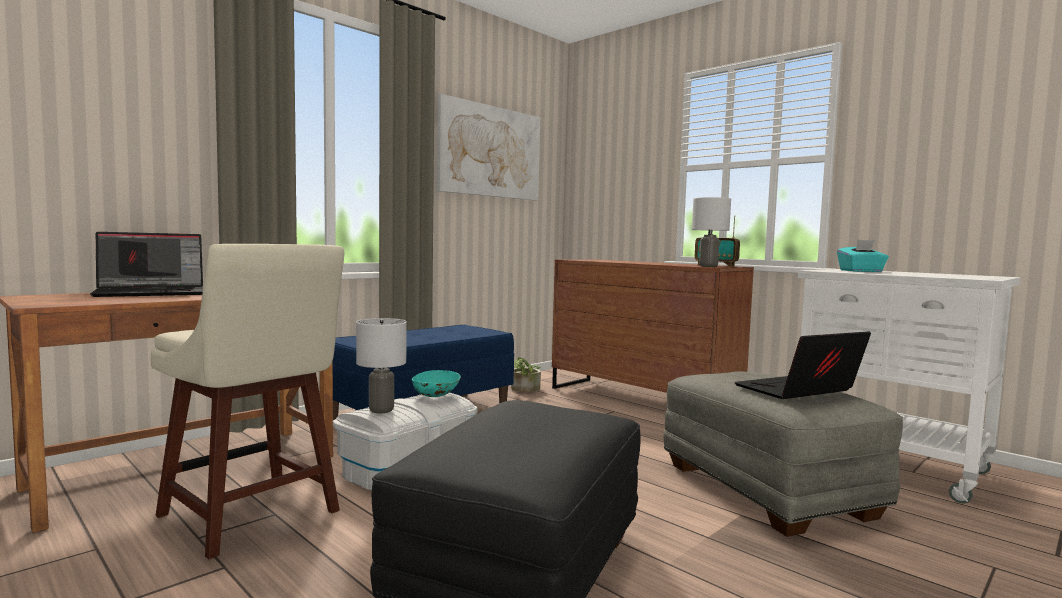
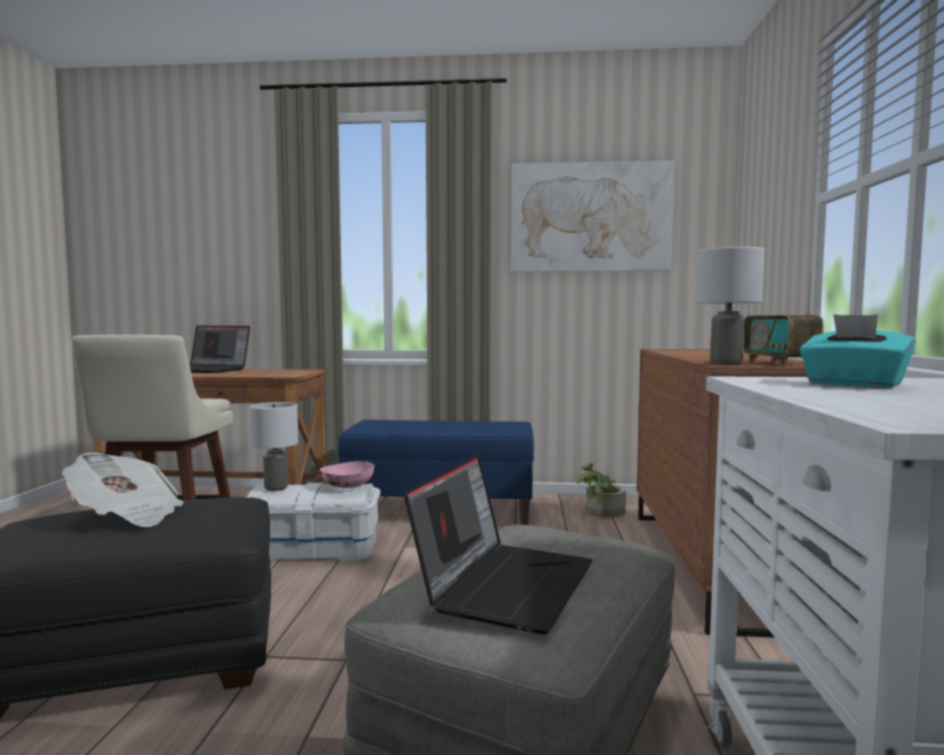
camera: 50 degrees right, 0 degrees up
turquoise bowl [412,370,461,397] -> pink bowl [320,461,374,488]
laptop [734,331,871,399] -> laptop turned 90 degrees clockwise [404,454,593,635]
none -> newspaper [62,453,184,527]

